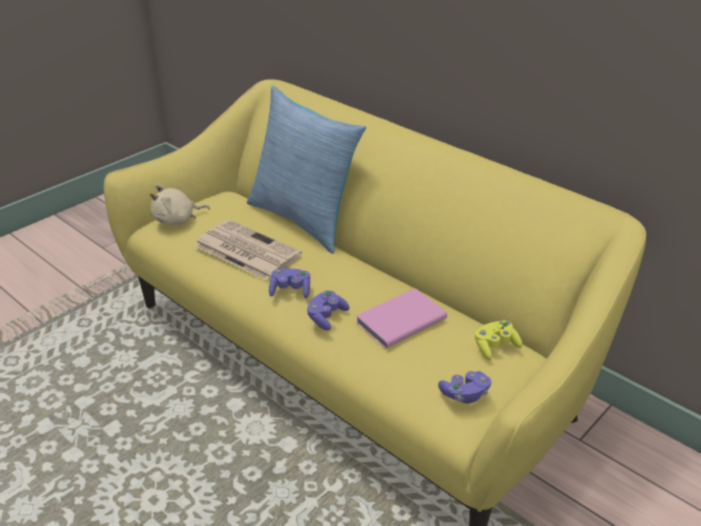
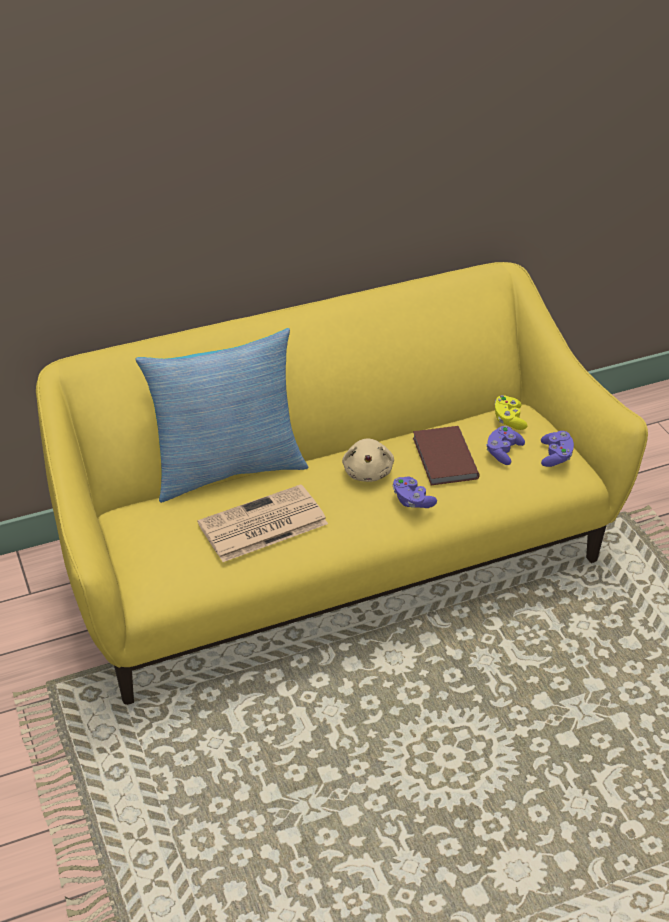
camera: 65 degrees left, 5 degrees up
beige plush toy [150,184,210,225] -> beige plush toy moved to [342,438,394,482]
purple game controller [269,269,310,298] -> purple game controller moved to [486,426,525,465]
pink book [356,288,447,349] -> brown book [413,426,480,485]

